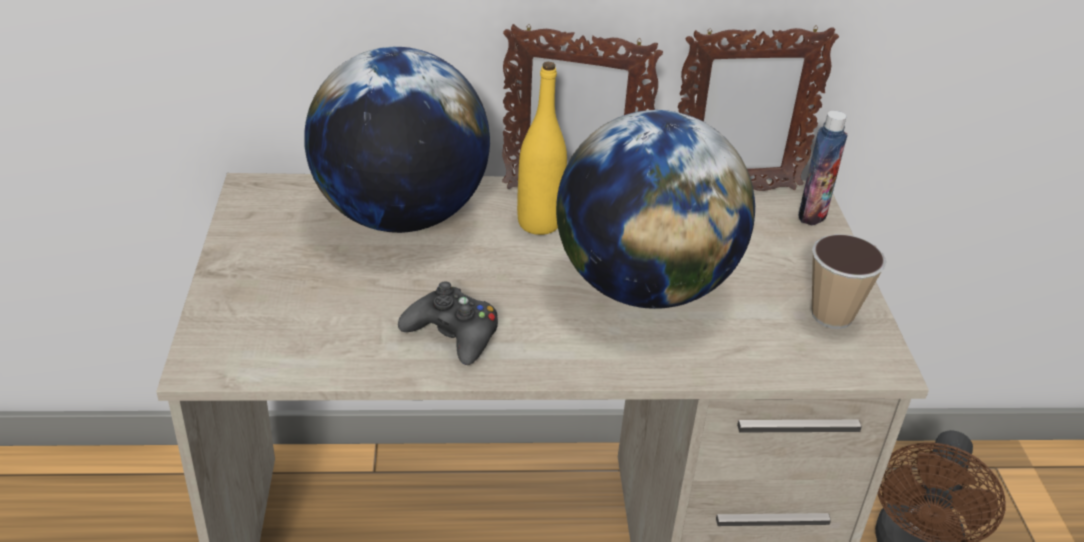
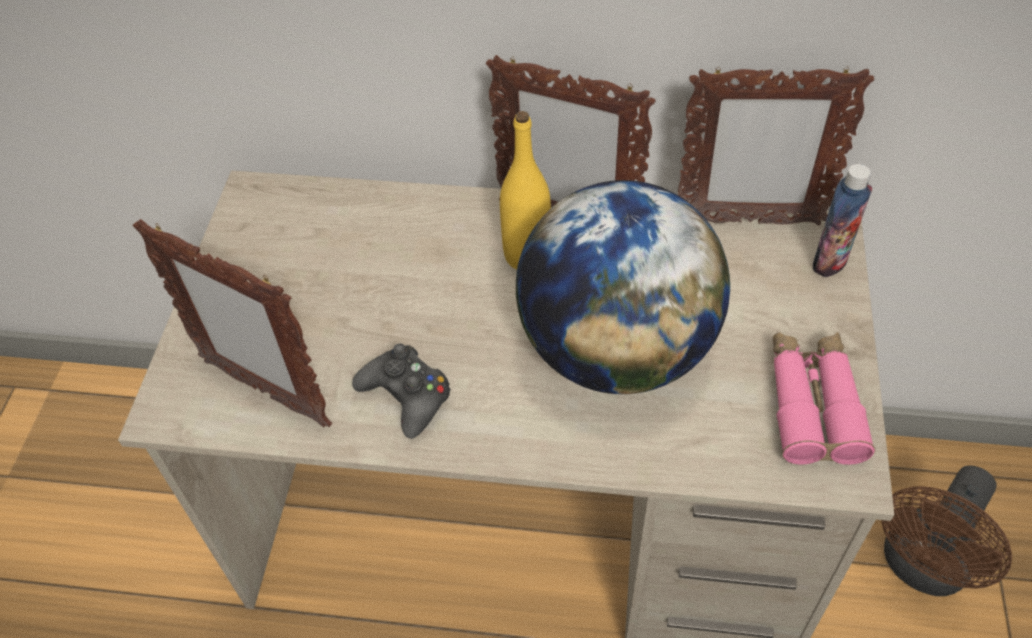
camera: 15 degrees right, 15 degrees up
globe [304,47,490,233] -> none
cup [812,234,886,329] -> pink binoculars [773,332,875,465]
none -> picture frame [133,219,332,427]

